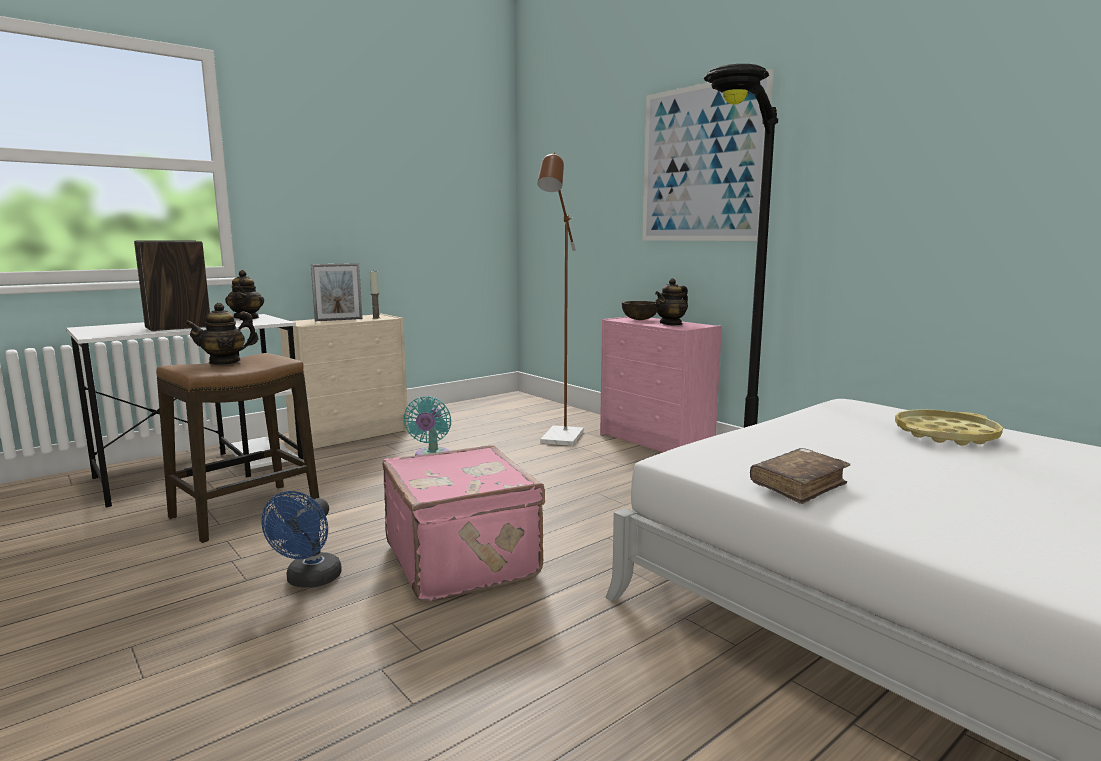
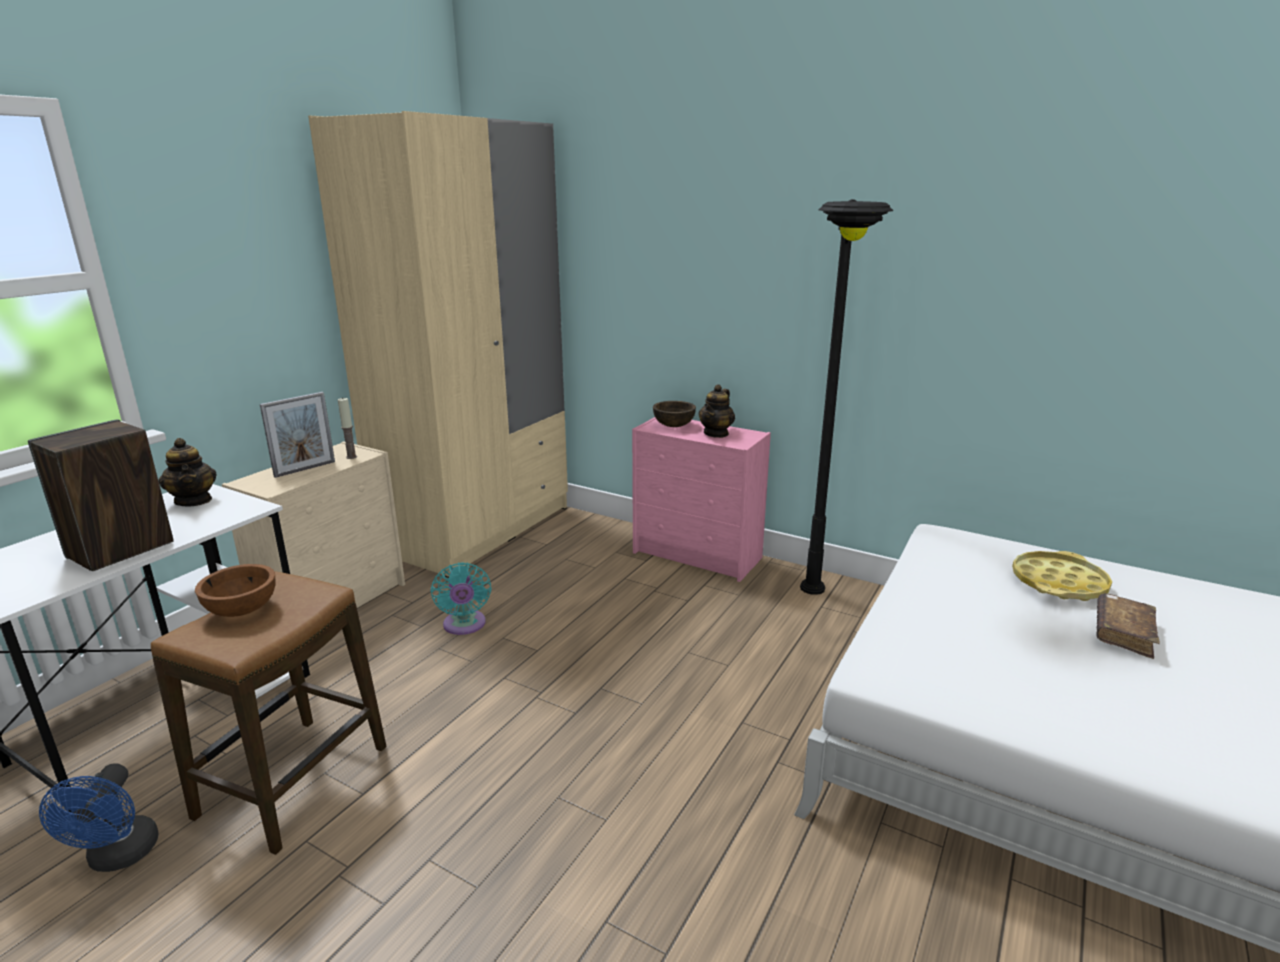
camera: 20 degrees left, 10 degrees up
teapot [185,303,258,365] -> brown bowl [195,564,276,617]
blue fan [262,491,342,588] -> blue fan moved to [39,763,159,872]
pink suitcase [382,445,545,602] -> none
brown floor lamp [537,152,584,446] -> none
picture [642,69,774,241] -> none
brown book [750,448,850,504] -> brown book moved to [1097,593,1160,659]
none -> beige wardrobe [308,111,568,578]

